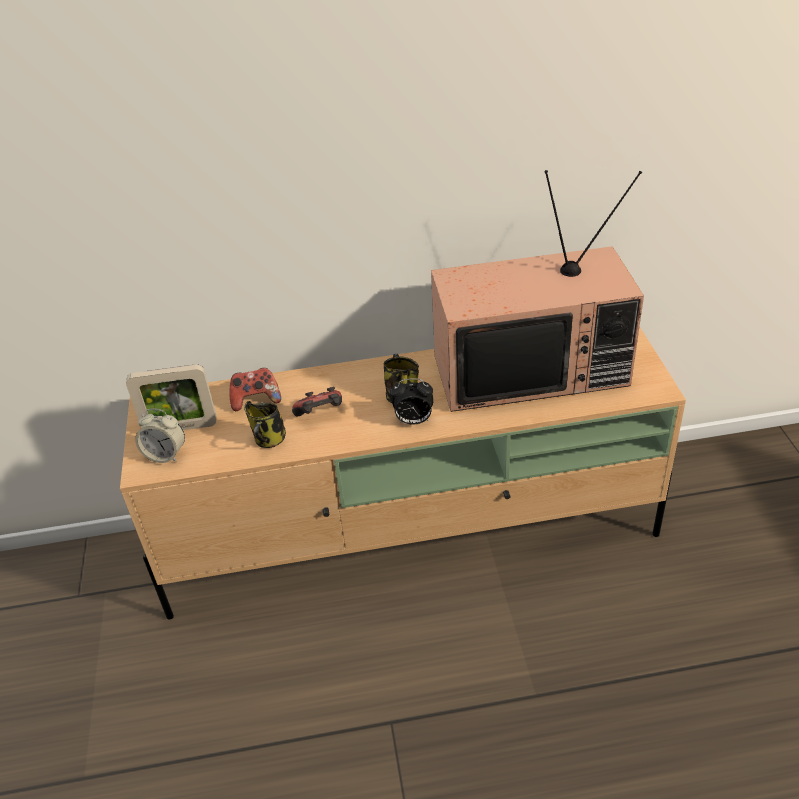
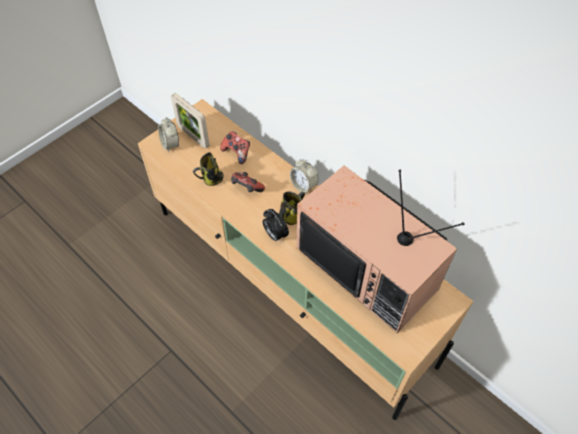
camera: 50 degrees right, 15 degrees up
none -> alarm clock [290,159,319,194]

